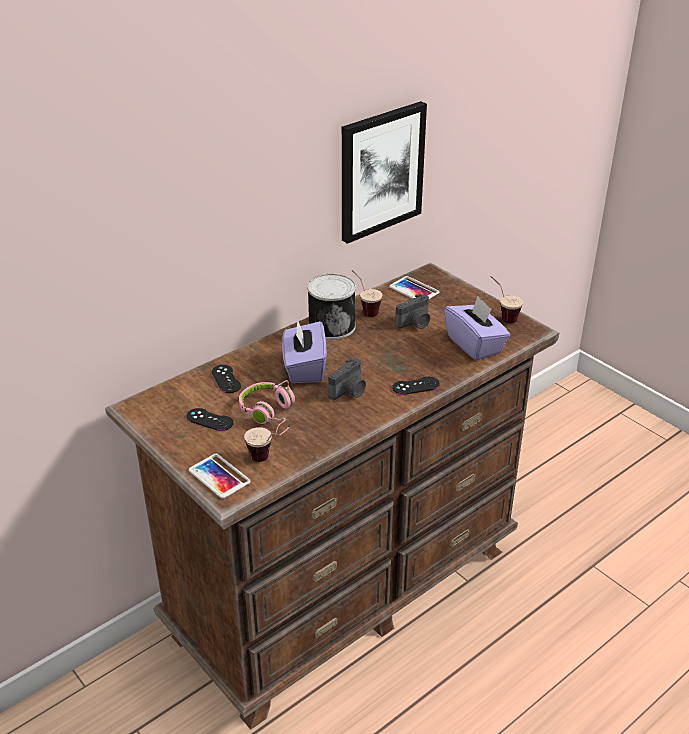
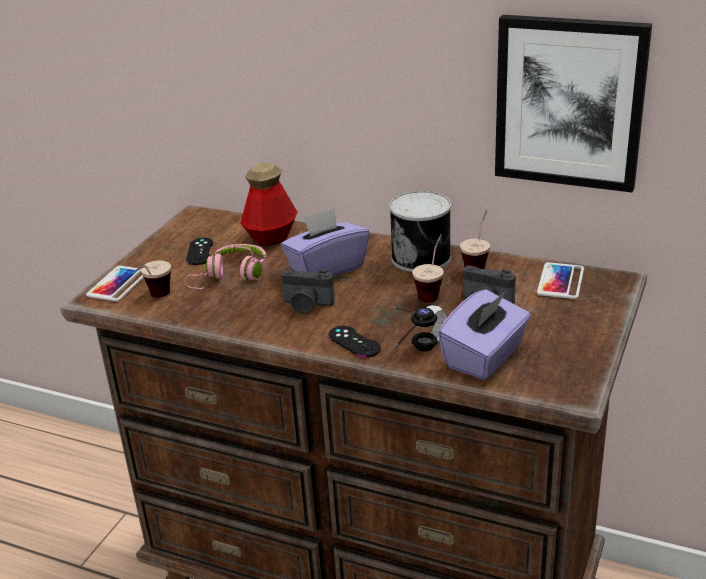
camera: 65 degrees right, 5 degrees down
black game controller [212,365,241,393] -> bottle [240,163,297,246]
cup [491,276,523,324] -> cup moved to [412,234,444,302]
none -> headphones [392,305,447,352]

